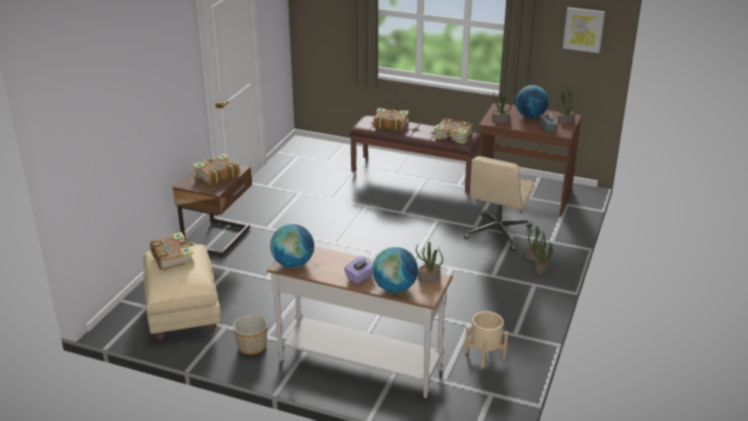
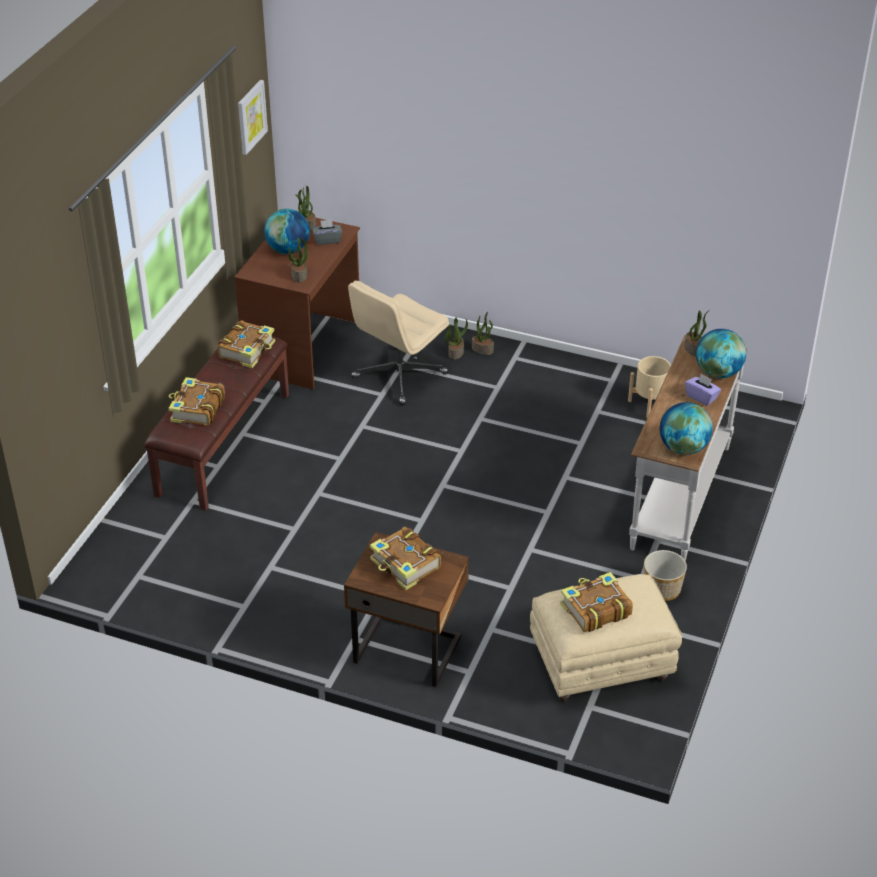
camera: 90 degrees left, 10 degrees up
beige office chair [464,156,534,251] -> beige office chair turned 105 degrees clockwise [348,281,449,405]

